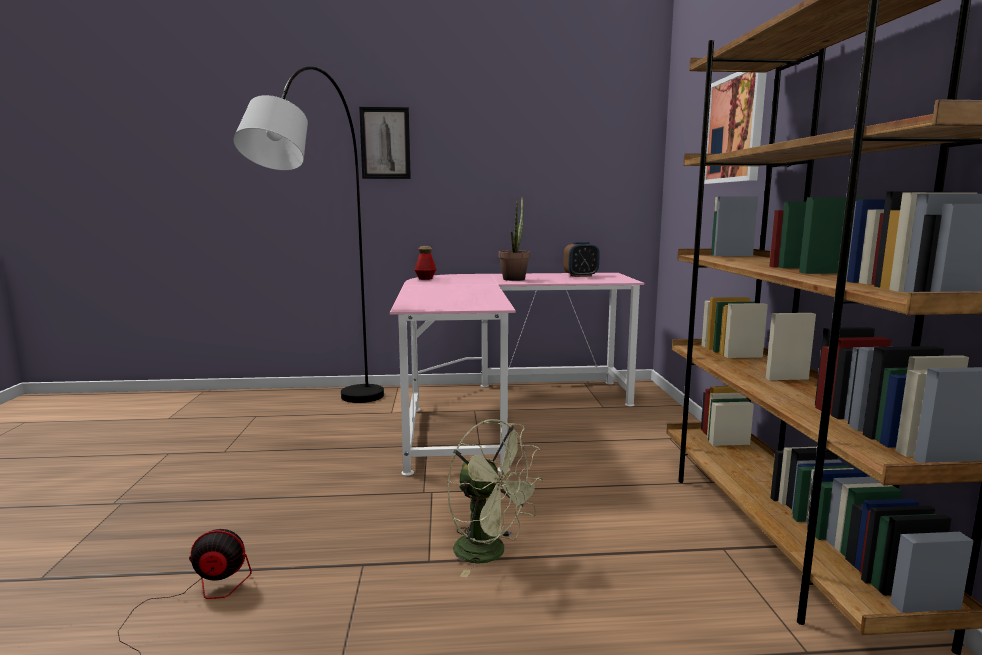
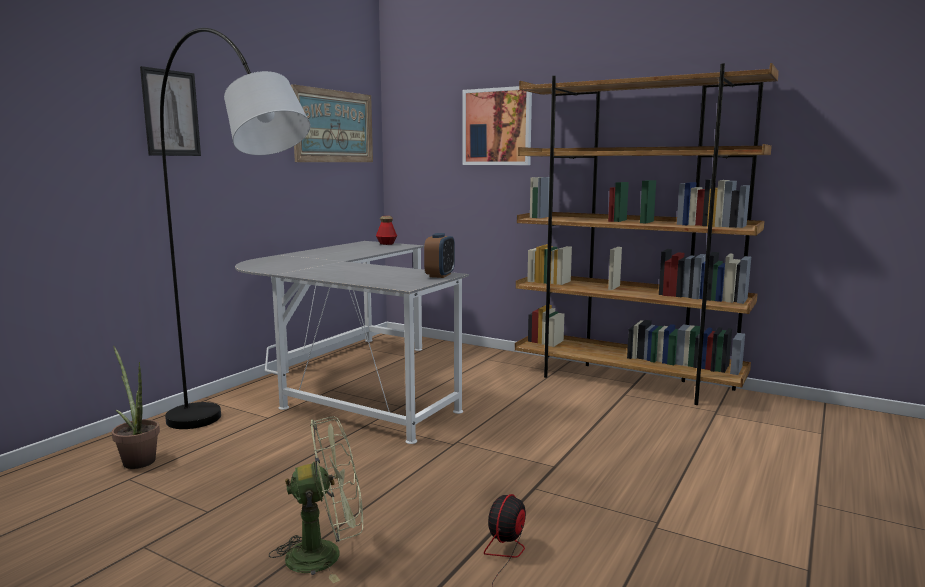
camera: 55 degrees left, 0 degrees up
pink desk [390,273,644,476] -> grey desk [235,241,469,444]
bottle [414,246,436,280] -> bottle moved to [376,216,397,245]
green fan [447,419,544,578] -> green fan moved to [269,416,363,583]
potted plant [498,197,530,281] -> potted plant moved to [112,346,160,469]
alarm clock [563,242,600,277] -> alarm clock moved to [424,233,455,278]
none -> picture [291,84,373,162]

